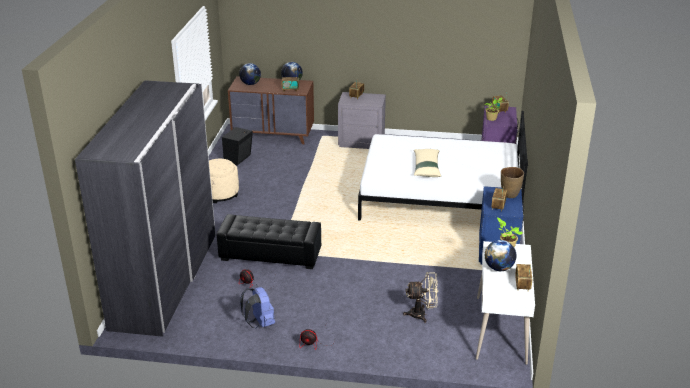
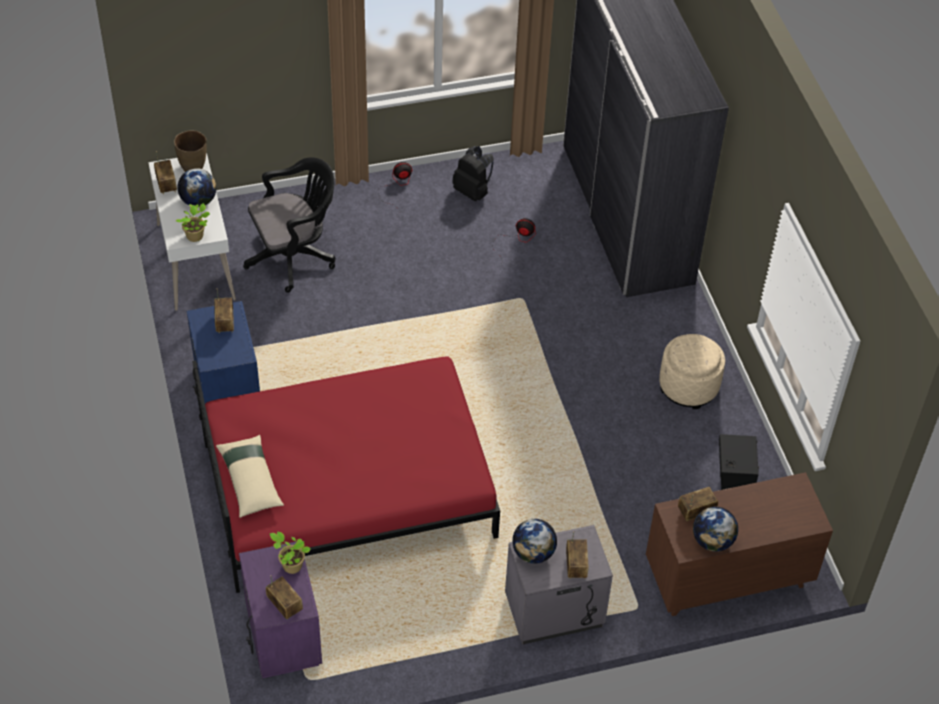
camera: 155 degrees right, 20 degrees up
black ottoman [217,214,321,269] -> none
globe [239,63,261,85] -> globe moved to [512,519,557,564]
blue backpack [240,287,275,328] -> black backpack [452,146,494,201]
white bed [358,111,528,221] -> red bed [192,356,500,593]
beige fan [403,272,438,323] -> black office chair [243,157,336,293]
beige pillow [414,149,441,177] -> beige pillow moved to [216,435,284,518]
brown vase [501,167,524,198] -> brown vase moved to [174,130,207,172]

